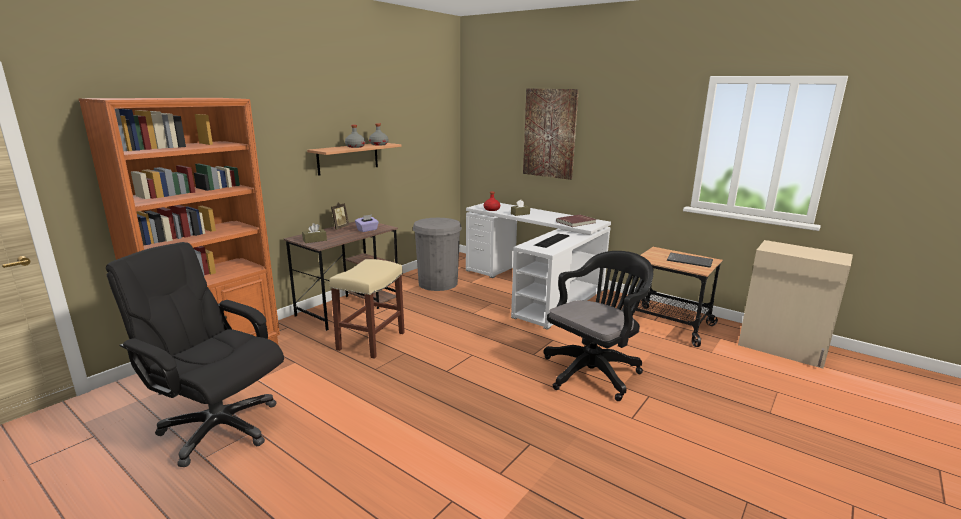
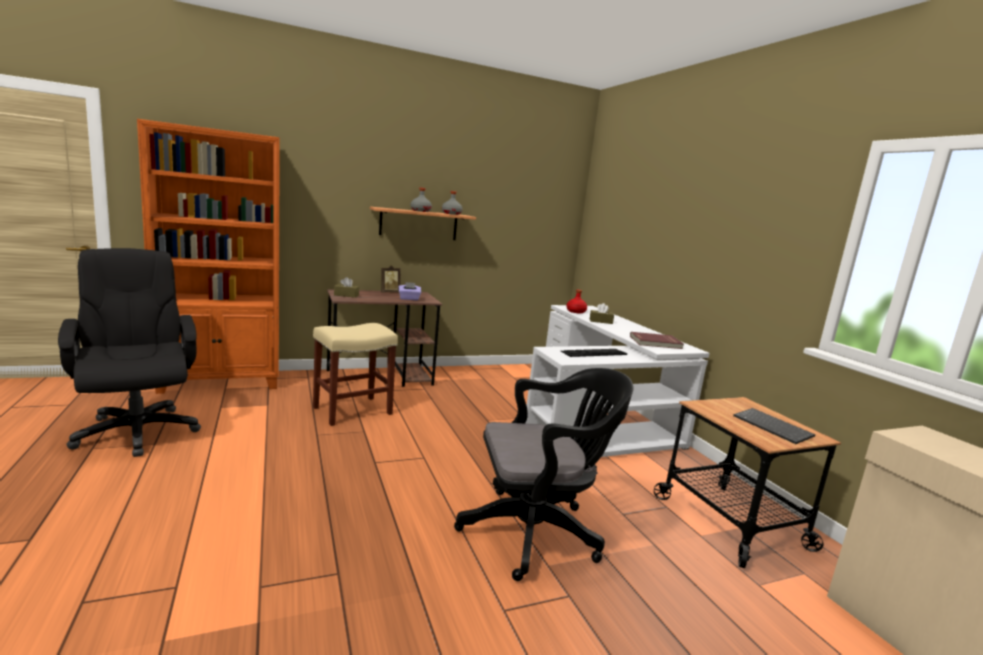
camera: 30 degrees right, 5 degrees down
grey trash can [413,218,462,291] -> none
picture [523,88,579,180] -> none

